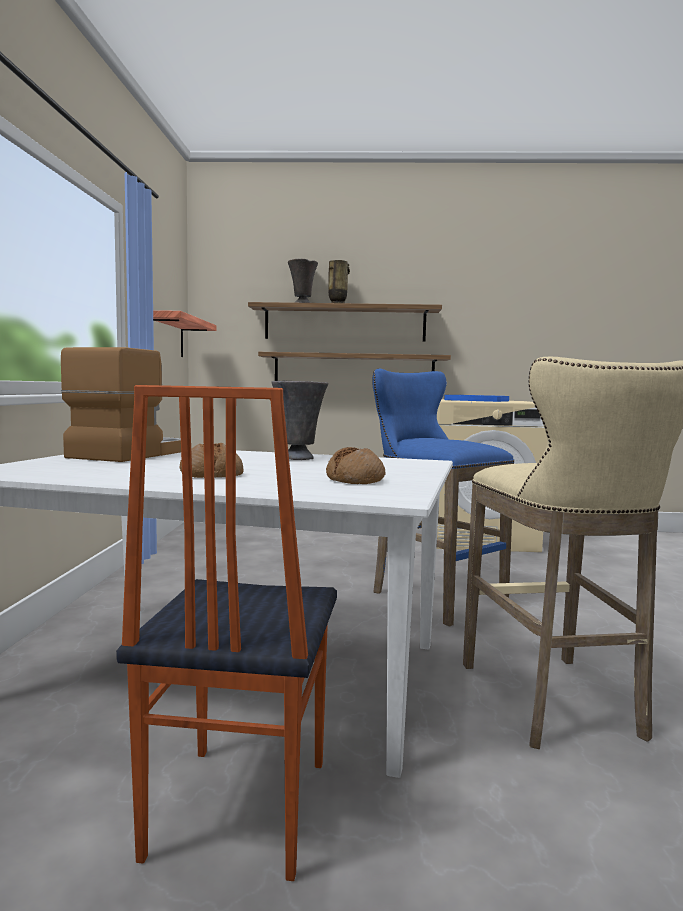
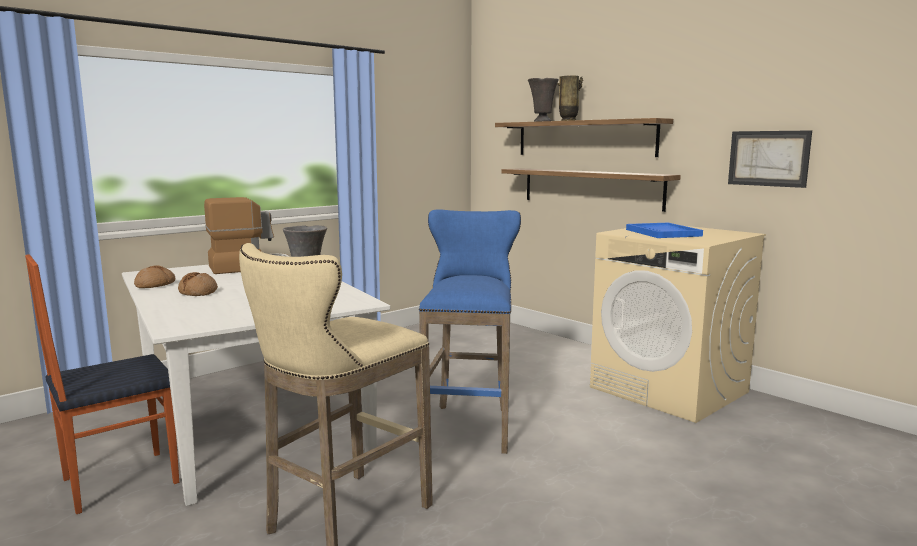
camera: 45 degrees right, 5 degrees up
shelf [153,310,217,357] -> none
bread [326,447,386,484] -> bread moved to [134,265,175,288]
none -> picture [728,130,812,188]

